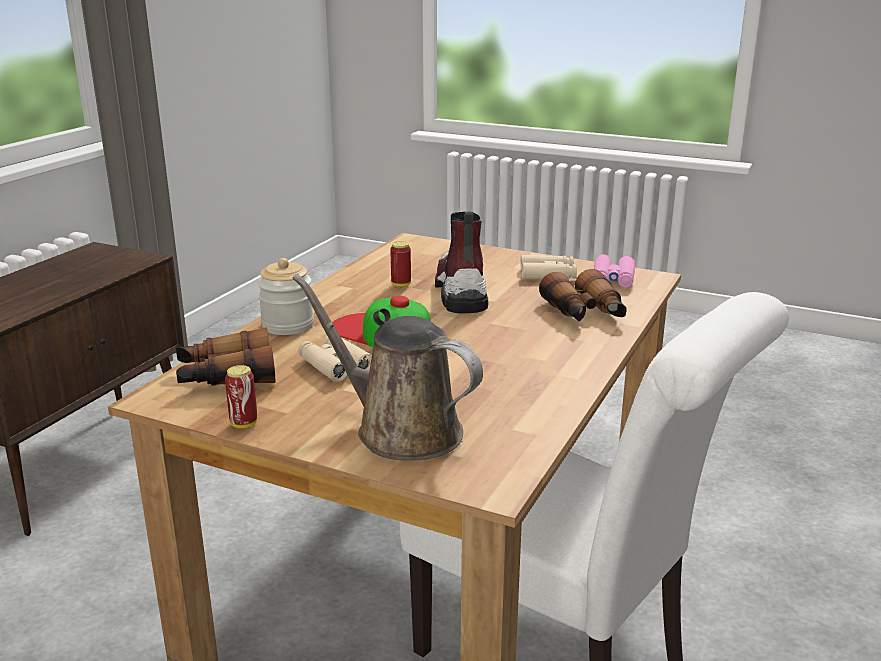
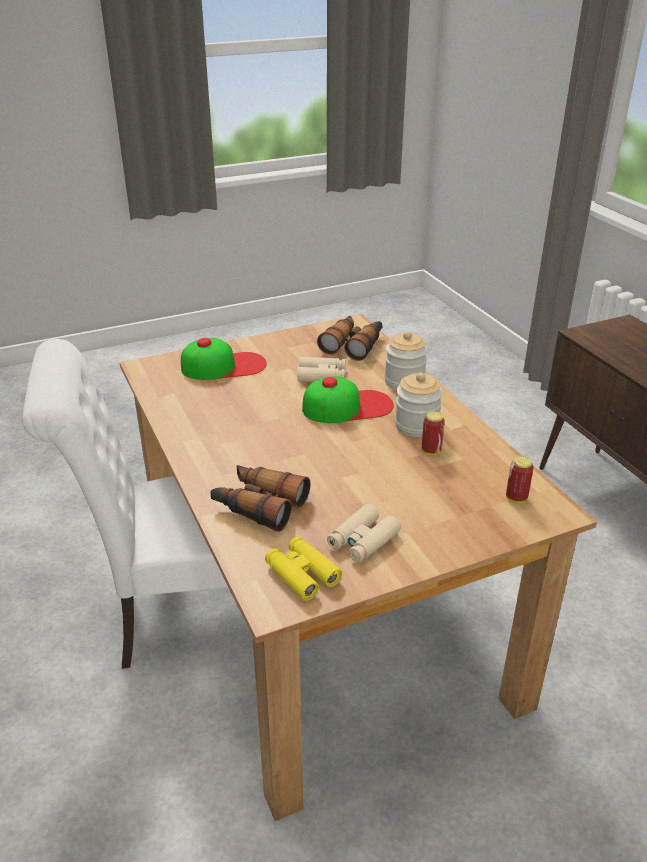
camera: 130 degrees right, 10 degrees up
can [225,365,257,429] -> can moved to [506,456,533,504]
brown watering can [293,274,483,461] -> cap [181,338,267,380]
boot [435,211,488,313] -> none
pink binoculars [594,254,635,288] -> yellow binoculars [265,536,342,601]
none -> jar [395,373,443,437]

